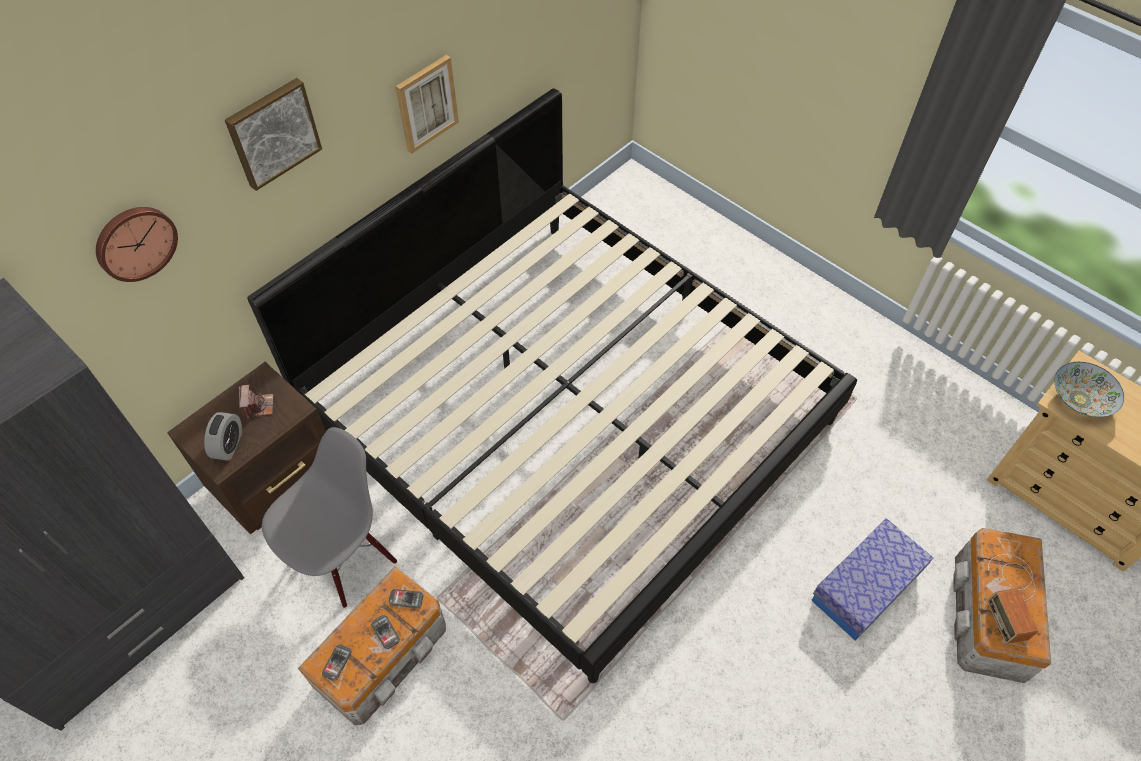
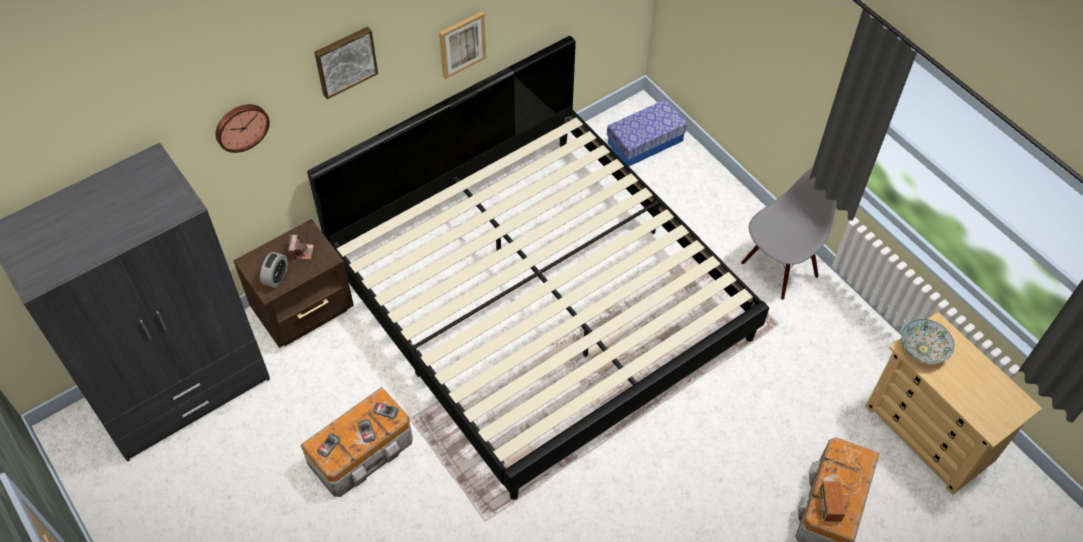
camera: 10 degrees right, 0 degrees up
grey chair [262,427,397,608] -> grey chair moved to [741,167,837,300]
storage box [811,518,933,640] -> storage box moved to [607,99,688,166]

